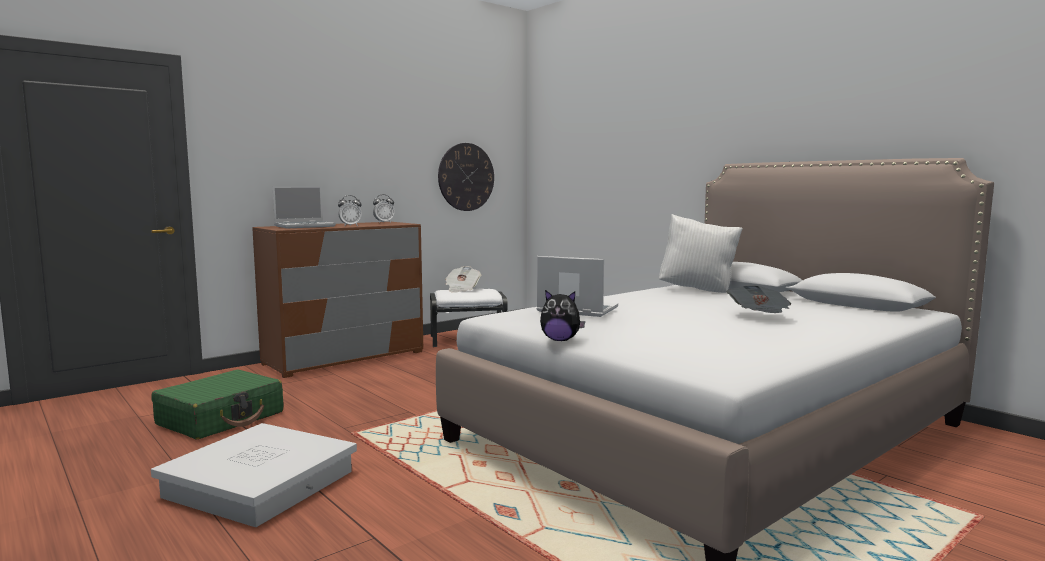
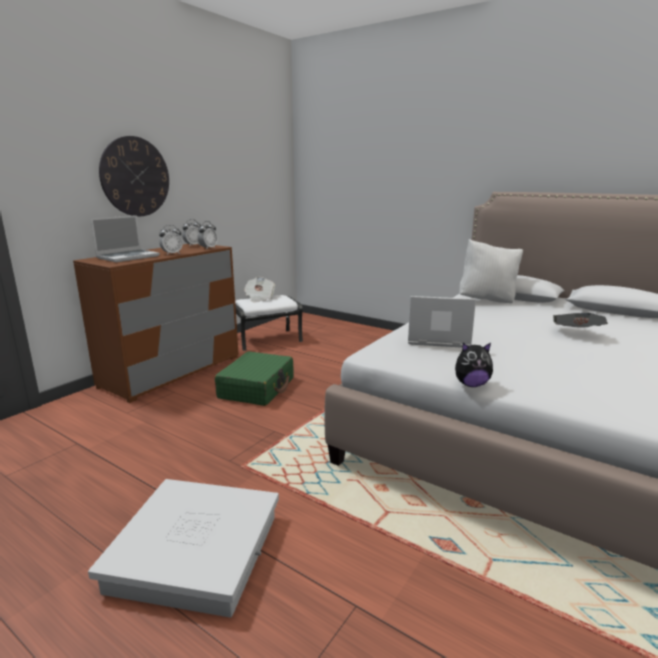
camera: 15 degrees left, 10 degrees up
green suitcase [152,370,283,440] -> green suitcase moved to [215,351,294,406]
wall clock [438,143,494,211] -> wall clock moved to [99,136,169,216]
none -> alarm clock [198,221,218,248]

